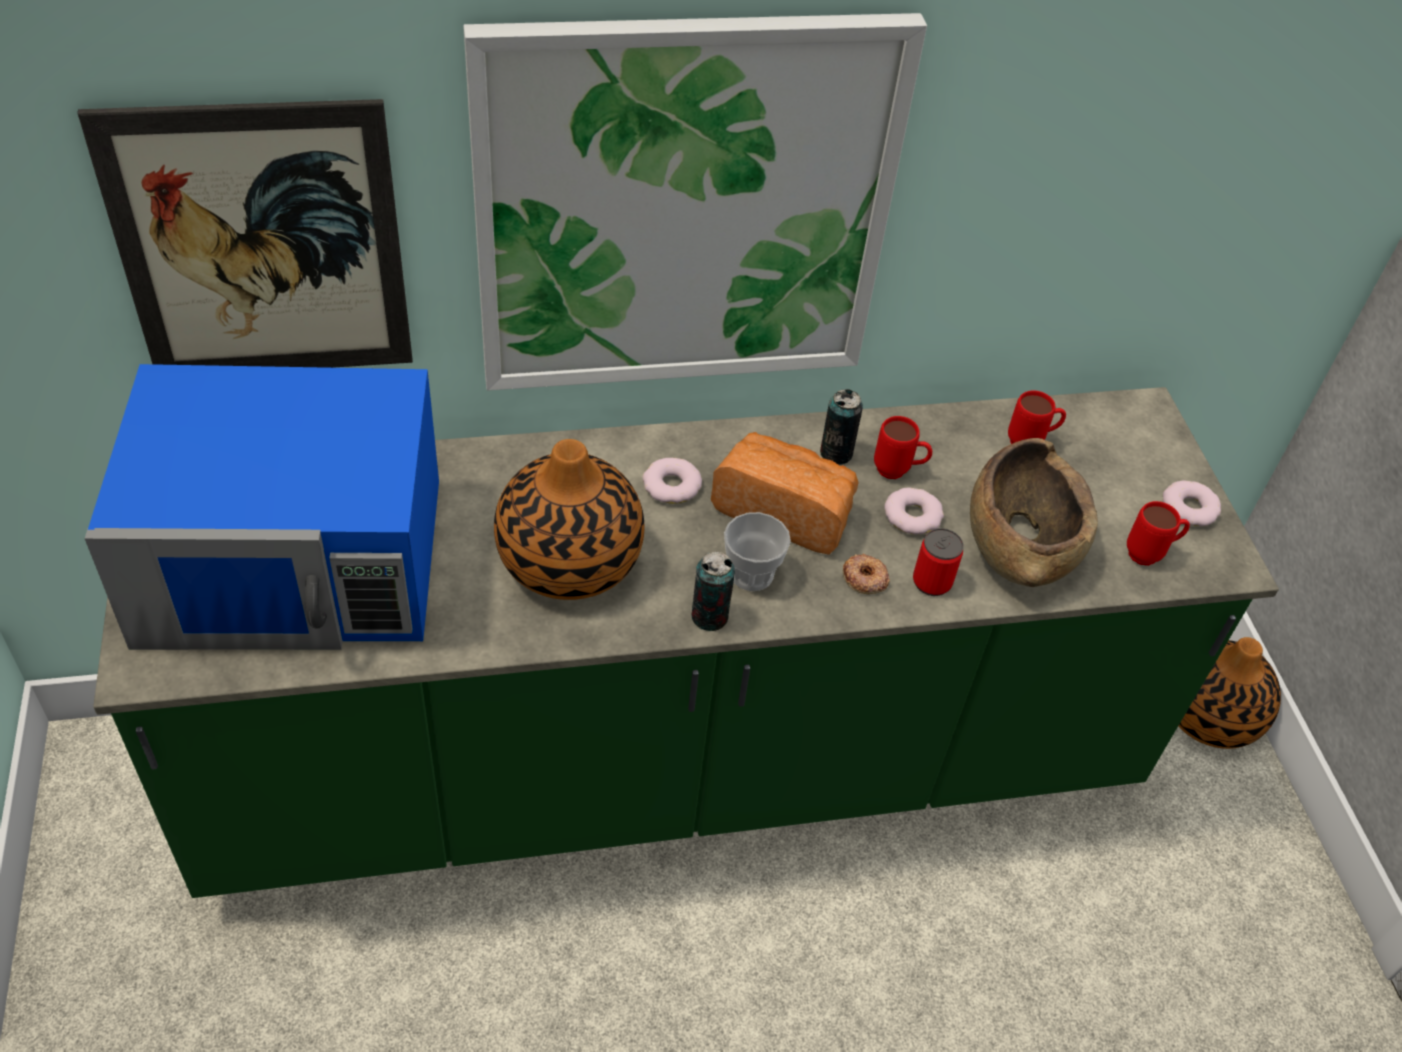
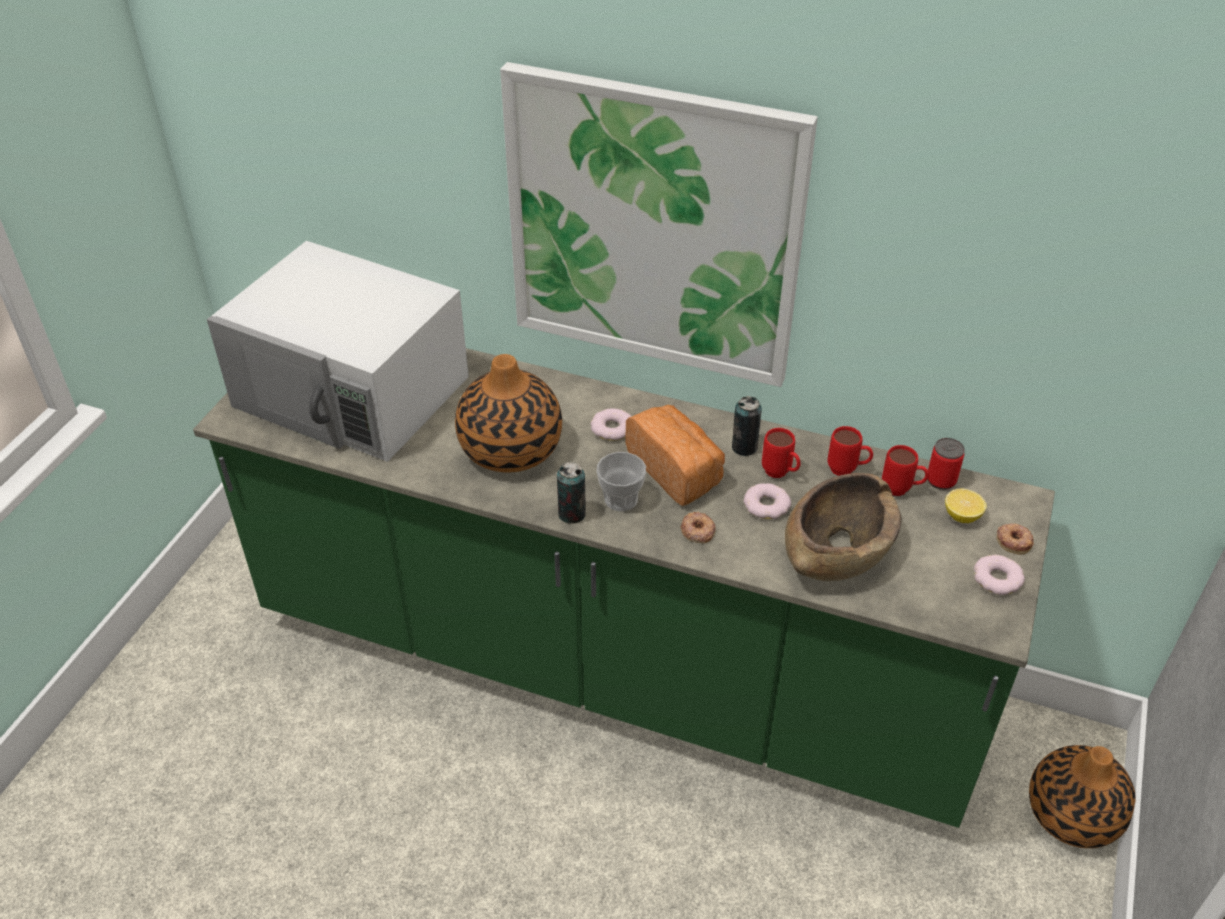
camera: 35 degrees right, 5 degrees down
picture [77,99,413,368] -> none
blue microwave [85,364,439,650] -> white microwave [207,241,469,462]
can [913,528,964,596] -> can moved to [928,438,965,490]
red mug [1127,501,1190,566] -> red mug moved to [828,426,873,476]
none -> lemon [945,489,987,523]
none -> donut [996,523,1034,554]

